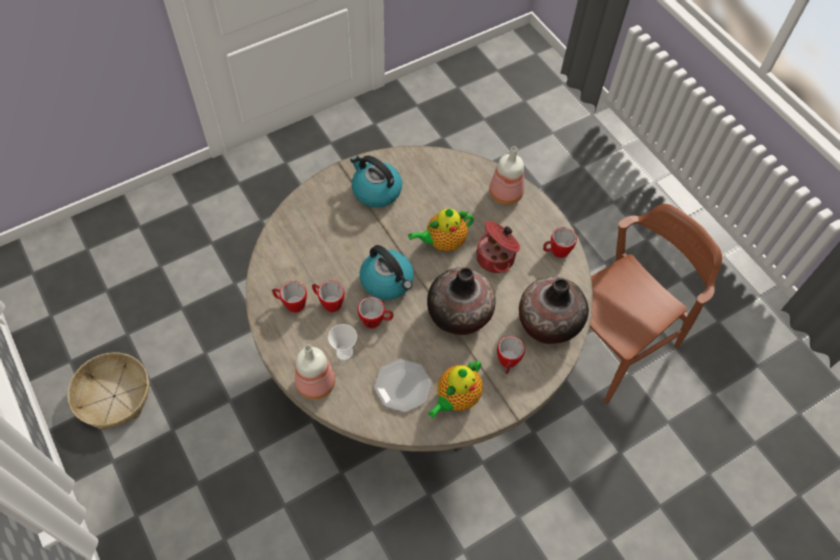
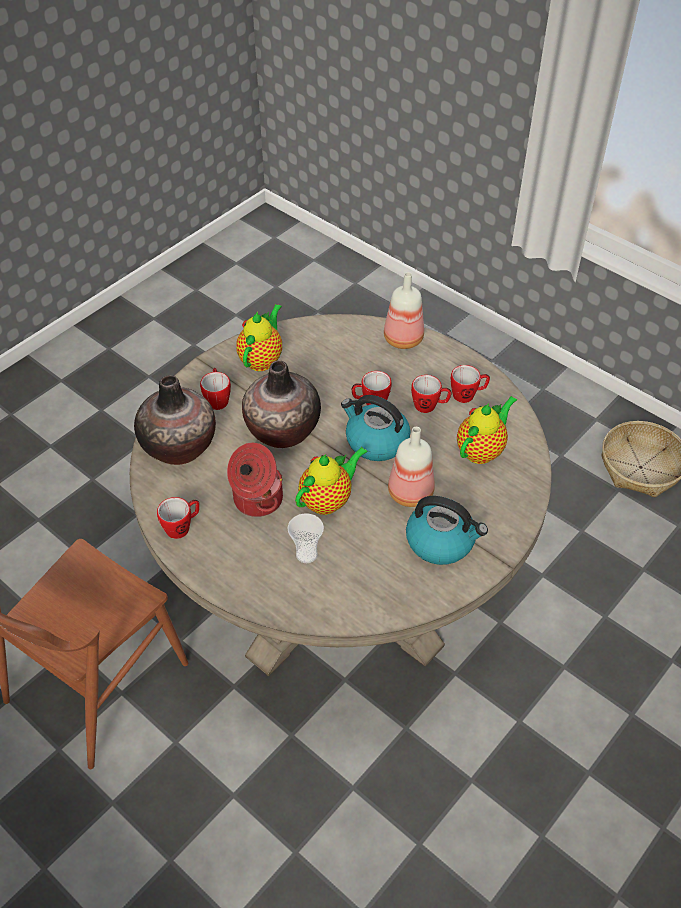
camera: 165 degrees right, 10 degrees down
cup [328,324,357,361] -> cup moved to [288,513,324,563]
plate [374,359,432,412] -> none
bottle [489,146,524,205] -> bottle moved to [388,427,435,507]
none -> teapot [457,396,517,464]

